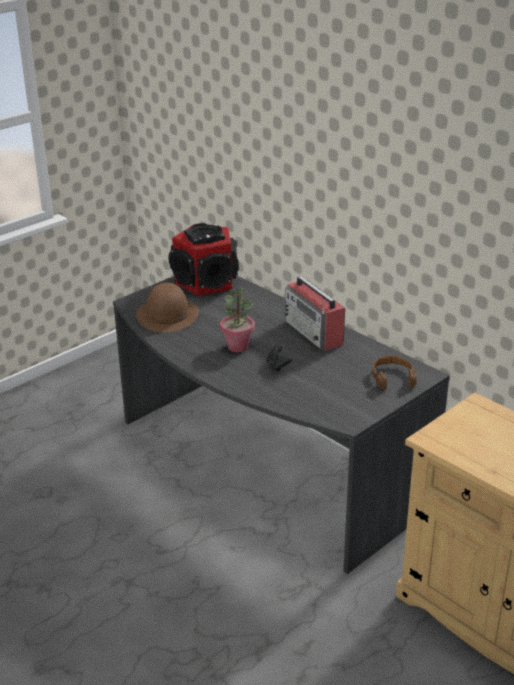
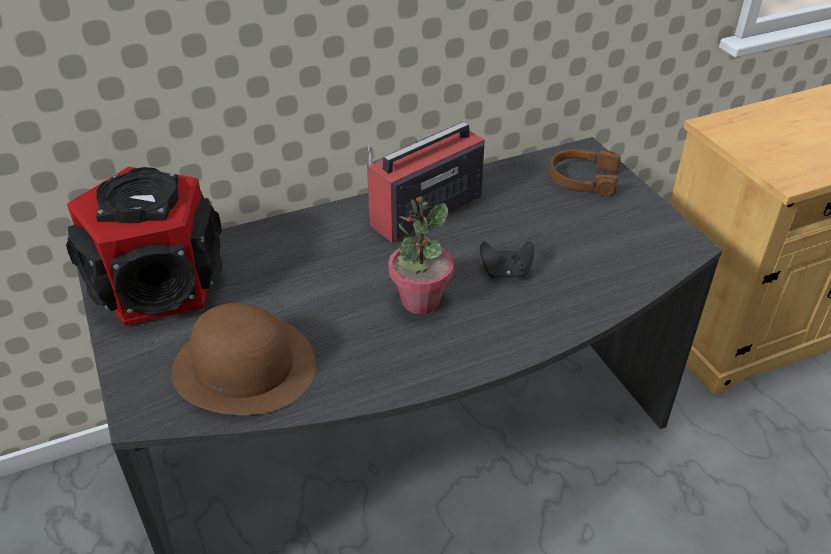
camera: 70 degrees left, 10 degrees up
radio [285,276,345,351] -> radio turned 150 degrees clockwise [367,122,485,243]

